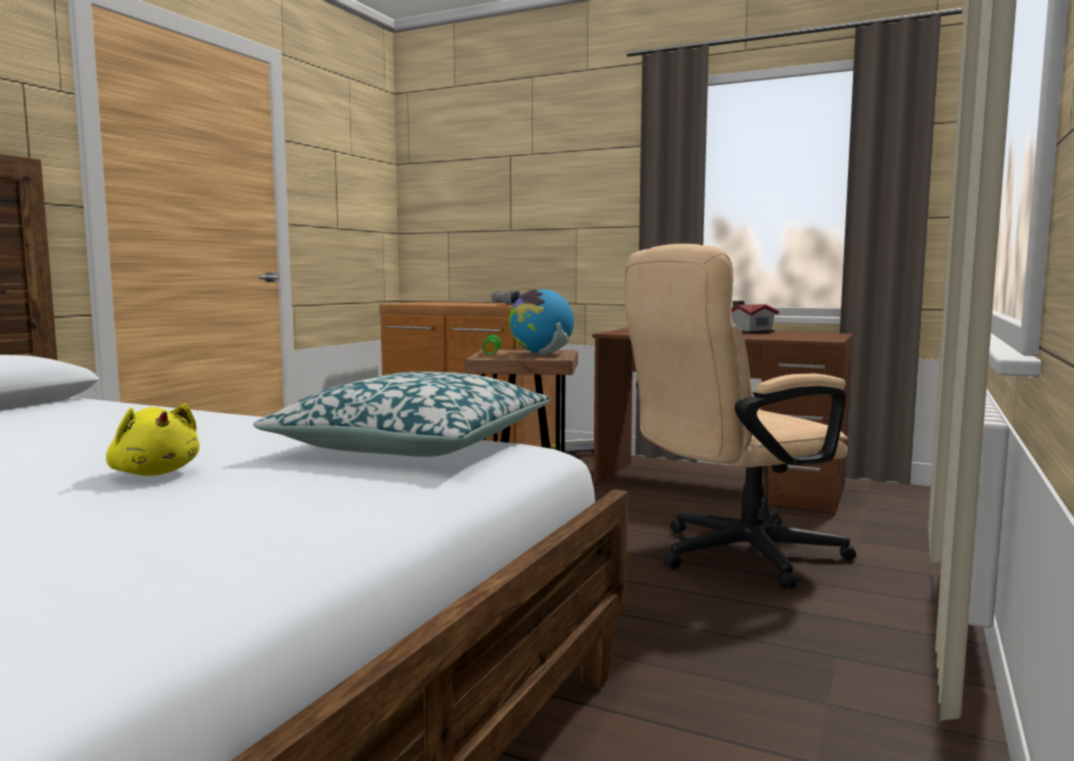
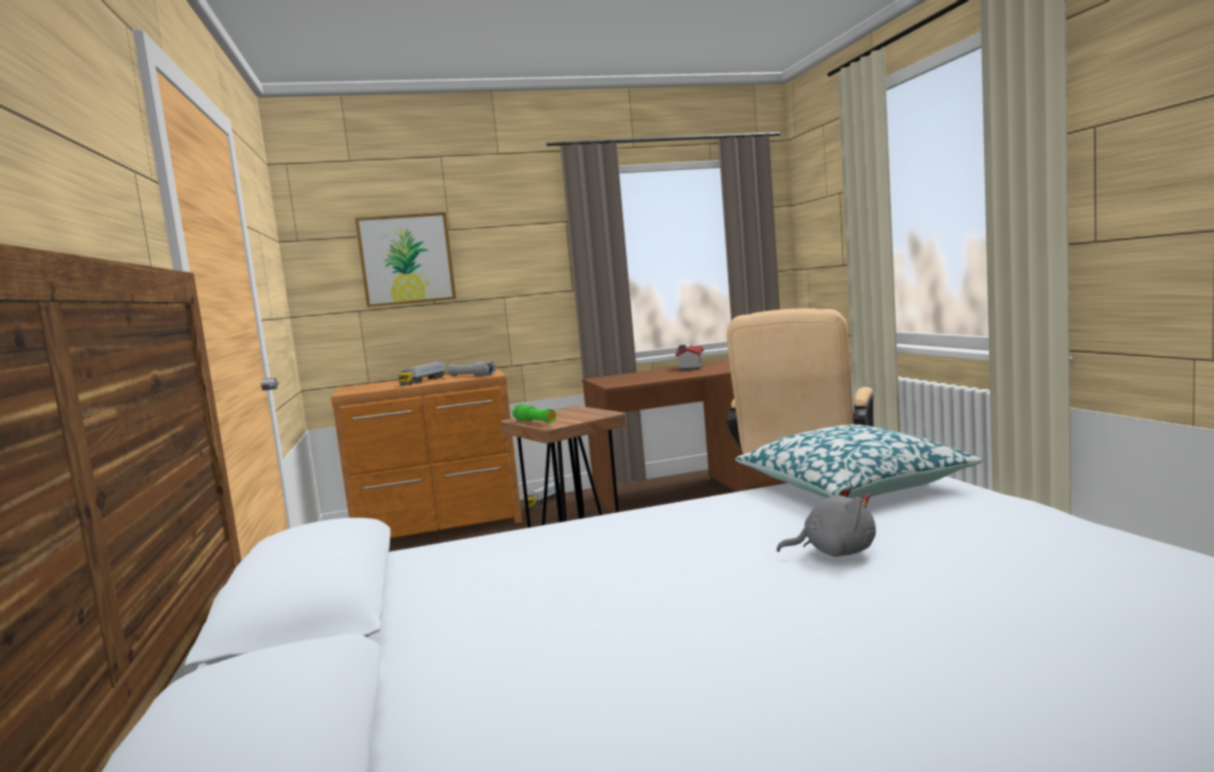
camera: 40 degrees left, 0 degrees up
yellow plush toy [106,403,200,476] -> grey plush toy [777,486,876,557]
globe [509,289,574,355] -> none
none -> picture [355,212,456,307]
none -> toy truck [398,361,446,385]

